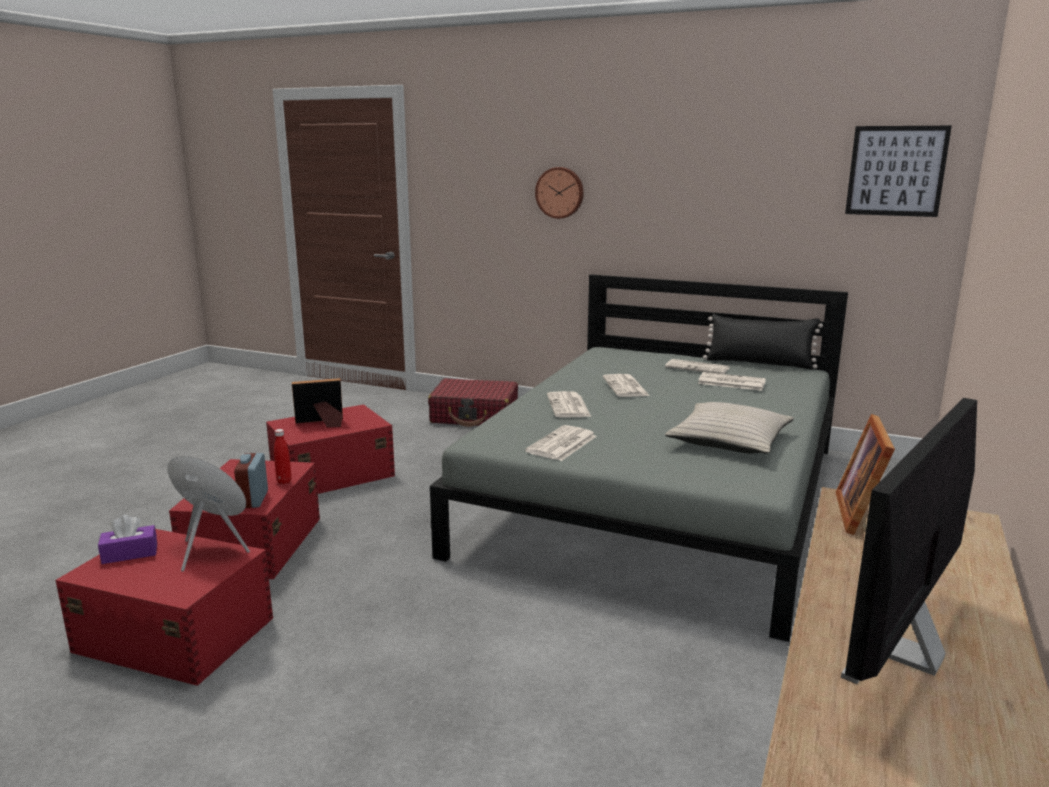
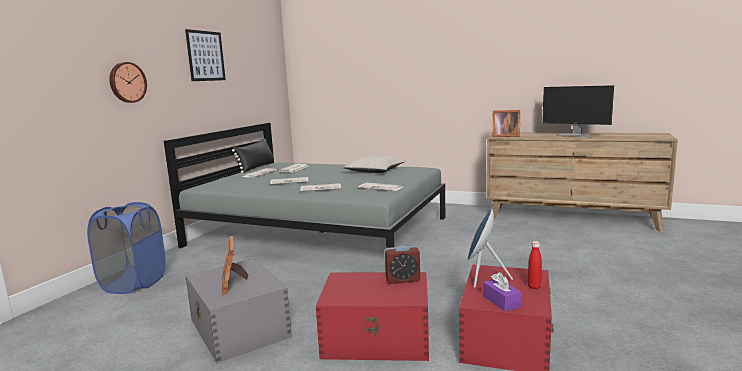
camera: 90 degrees left, 5 degrees down
red storage box [266,404,395,494] -> grey storage box [185,259,292,363]
red bottle [274,429,292,484] -> red bottle moved to [528,241,542,289]
red suitcase [428,378,518,427] -> blue laundry basket [87,202,166,294]
picture [845,126,952,217] -> picture moved to [185,29,226,81]

